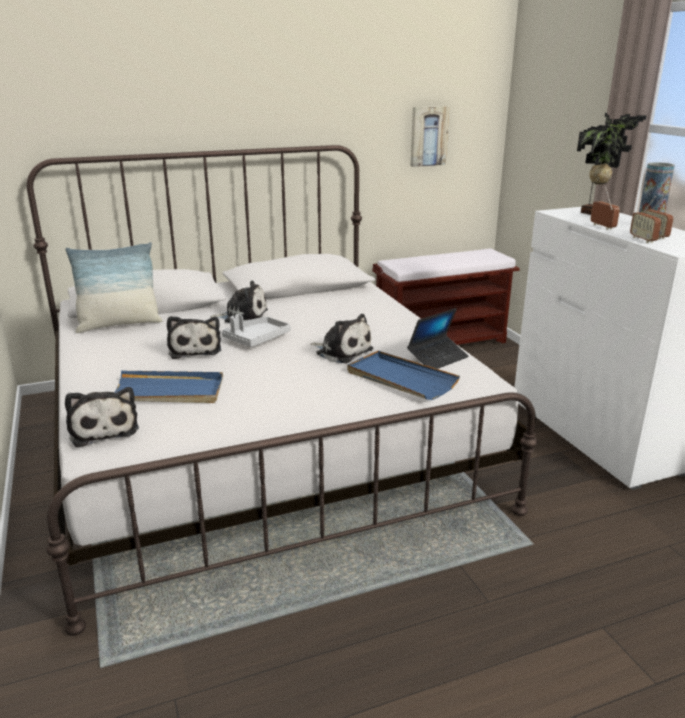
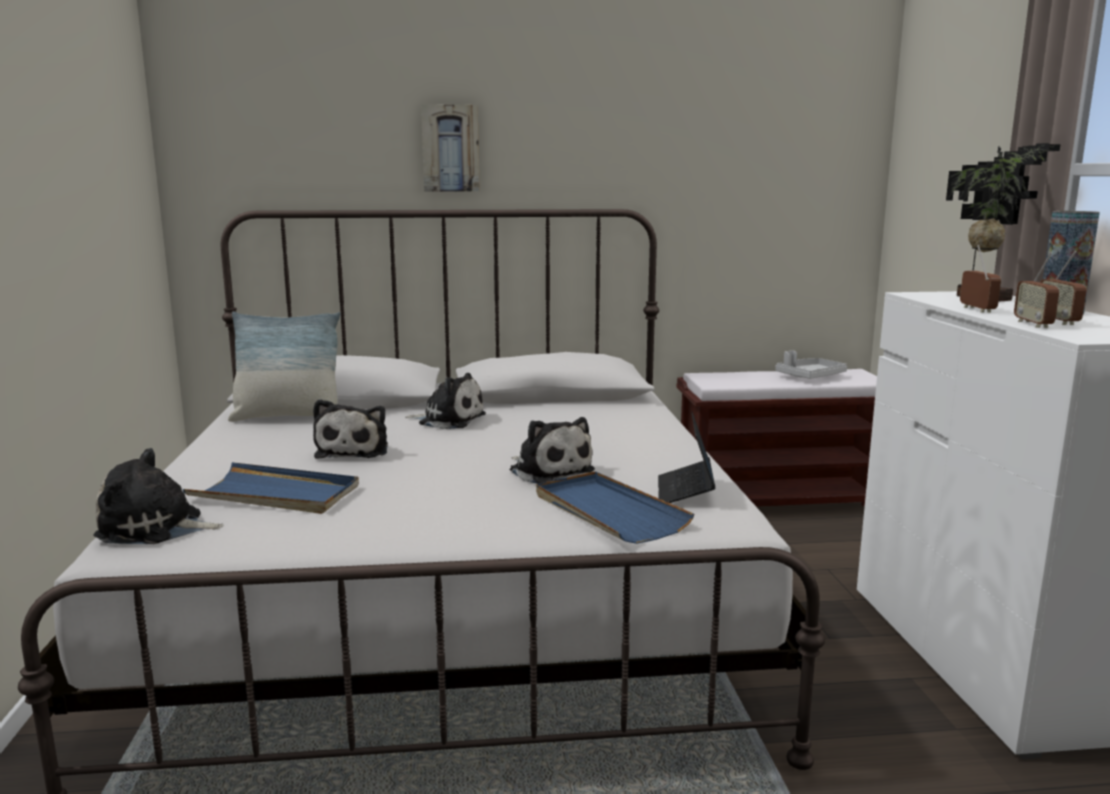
camera: 15 degrees right, 10 degrees down
plush toy [65,387,139,448] -> plush toy turned 105 degrees clockwise [93,448,224,544]
grey tray [222,314,291,347] -> grey tray moved to [775,350,847,379]
laptop [407,308,469,369] -> laptop turned 120 degrees clockwise [658,412,716,503]
picture [411,106,449,167] -> picture moved to [421,104,480,192]

